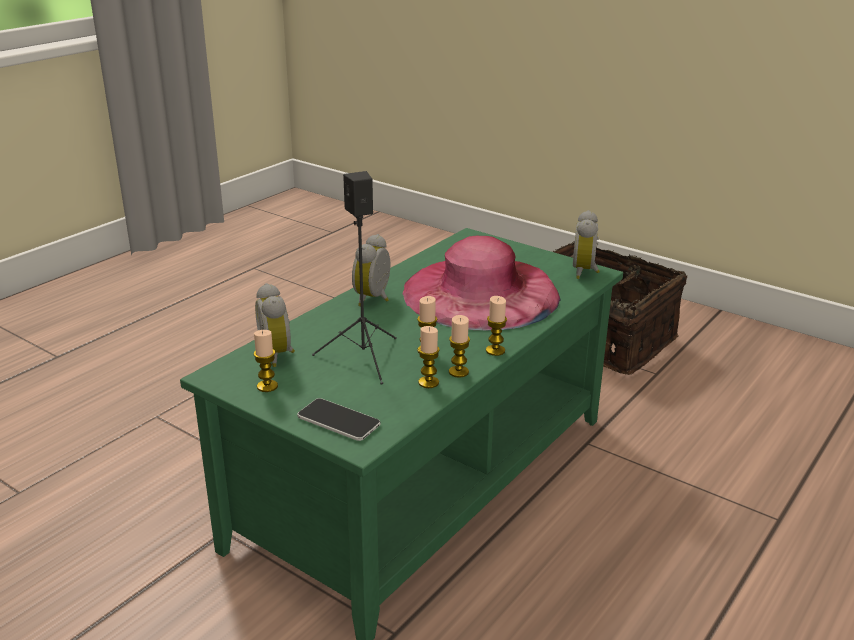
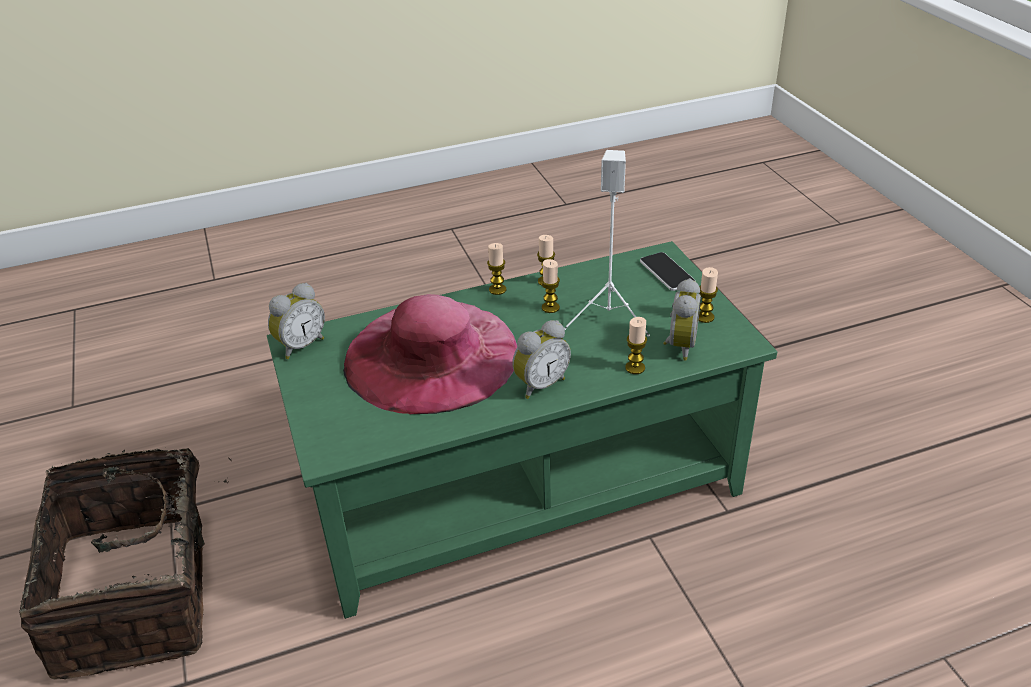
camera: 145 degrees left, 10 degrees up
black speaker [312,171,397,385] -> white speaker [564,150,650,337]
candle [418,326,440,388] -> candle moved to [625,317,647,374]

